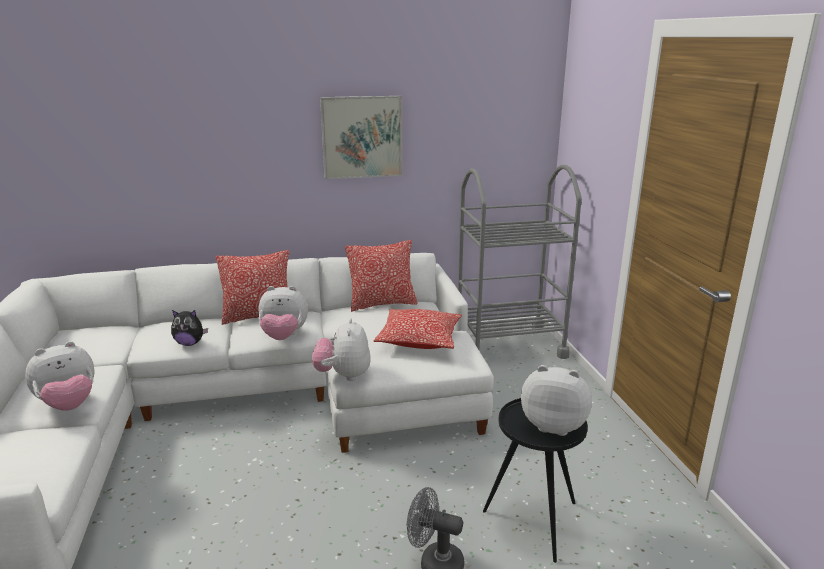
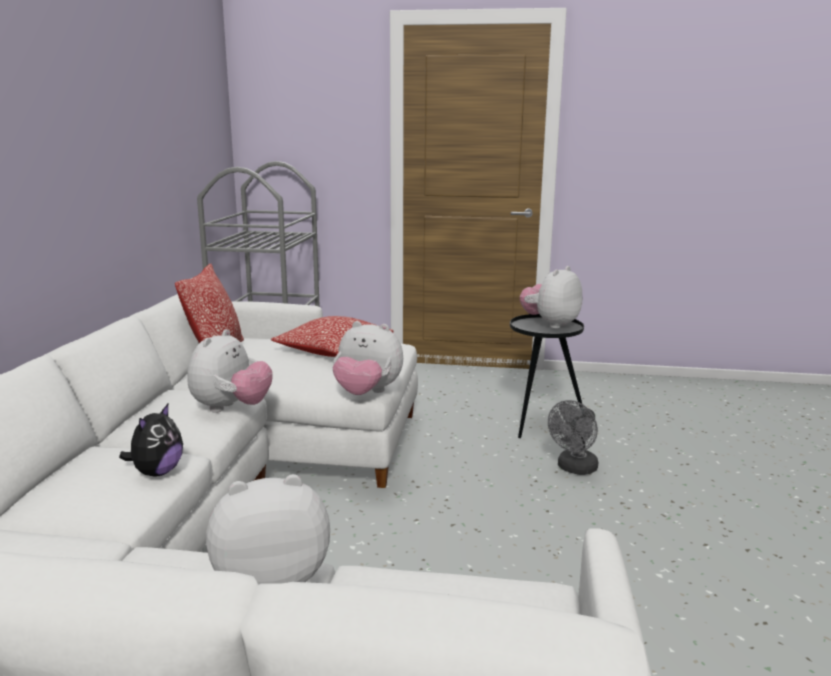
camera: 70 degrees left, 5 degrees down
plush toy [25,341,95,411] -> plush toy turned 90 degrees counterclockwise [206,474,330,585]
pillow [216,250,290,325] -> none
picture [320,96,402,179] -> none

